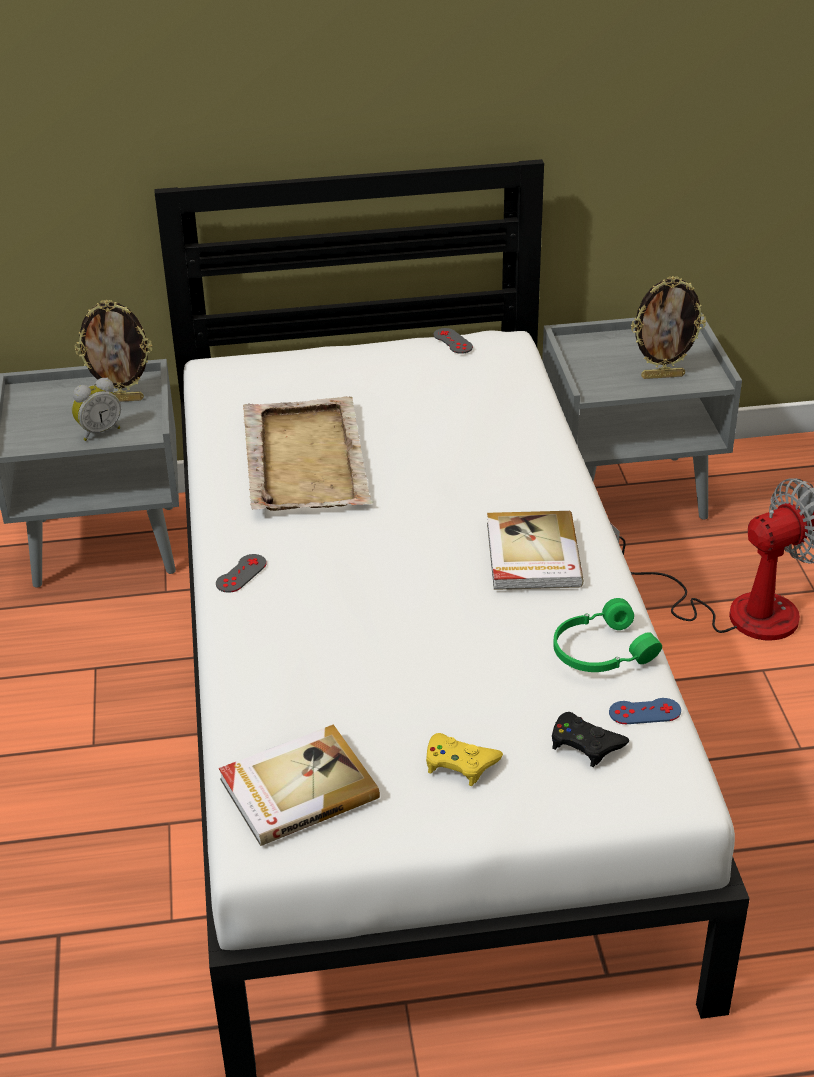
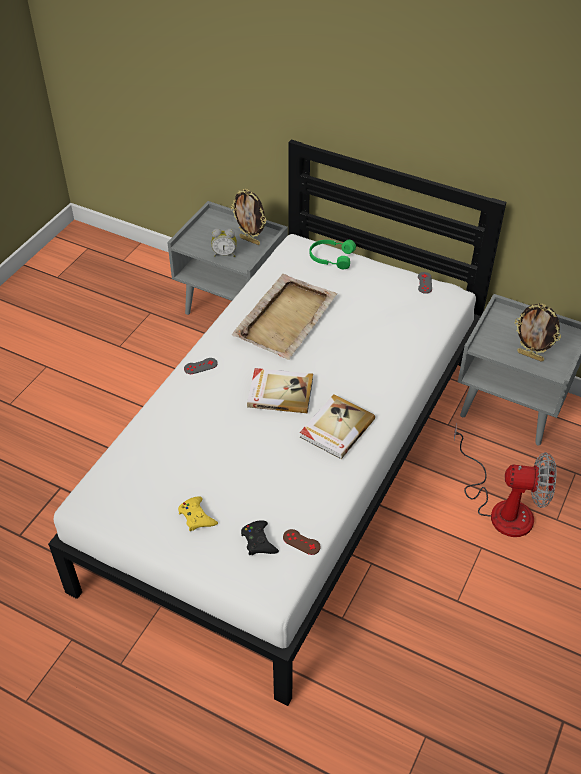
camera: 35 degrees right, 10 degrees up
book [219,724,380,846] -> book moved to [247,368,313,413]
green headphones [553,598,662,672] -> green headphones moved to [309,240,356,269]
blue game controller [609,698,681,724] -> brown game controller [283,529,321,555]

